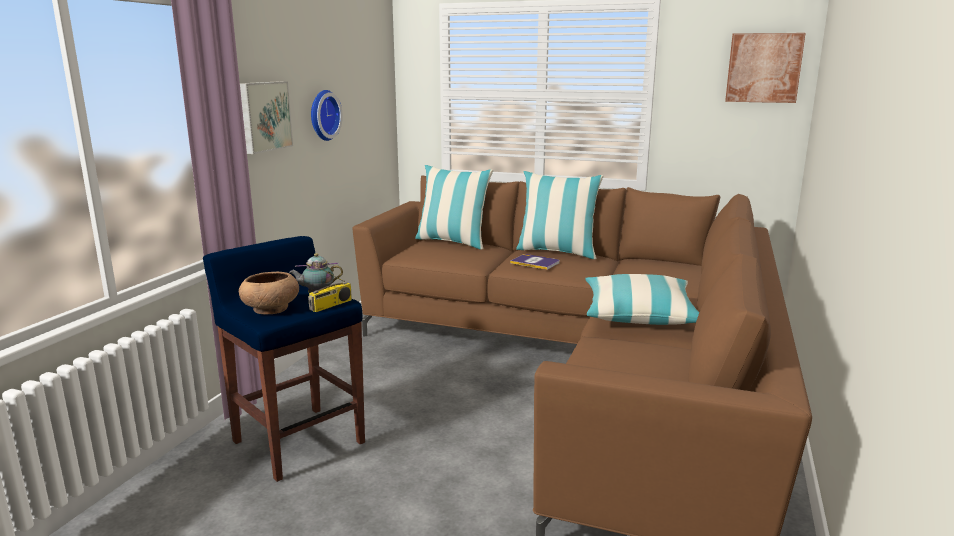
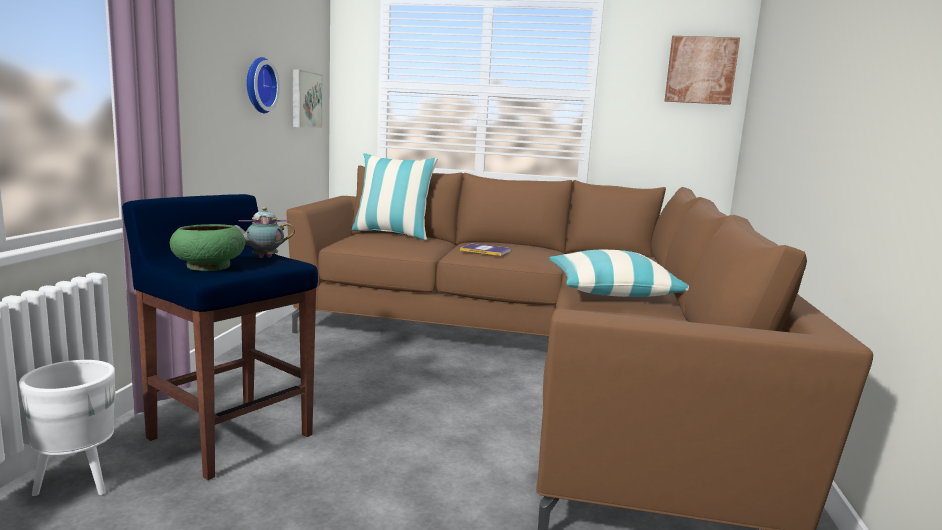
camera: 10 degrees left, 5 degrees down
brown bowl [239,272,299,314] -> green bowl [170,224,245,271]
picture [240,81,293,154] -> picture moved to [293,69,323,128]
radio [308,265,352,312] -> none
pillow [516,171,604,259] -> none
none -> white planter [19,360,115,496]

